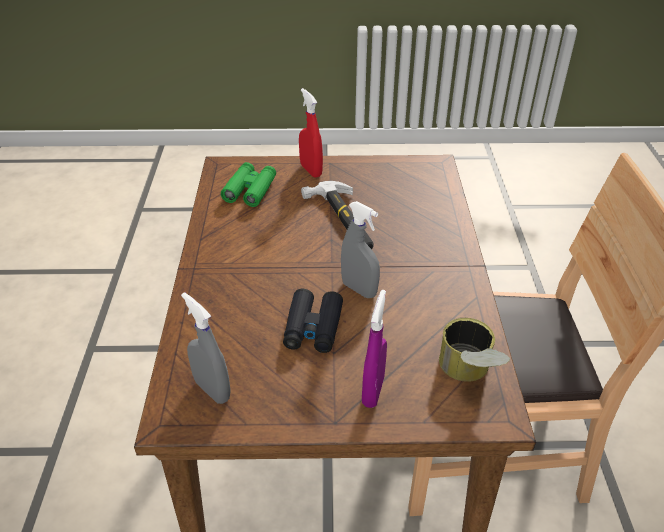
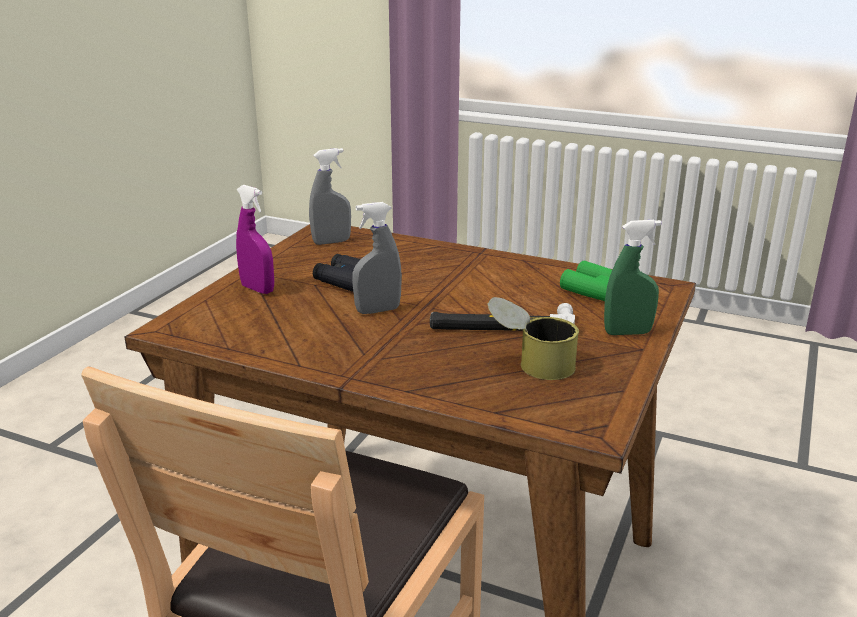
camera: 115 degrees right, 15 degrees down
red spray bottle [299,88,323,178] -> green spray bottle [604,220,661,335]
can [439,318,510,382] -> can moved to [487,297,579,380]

